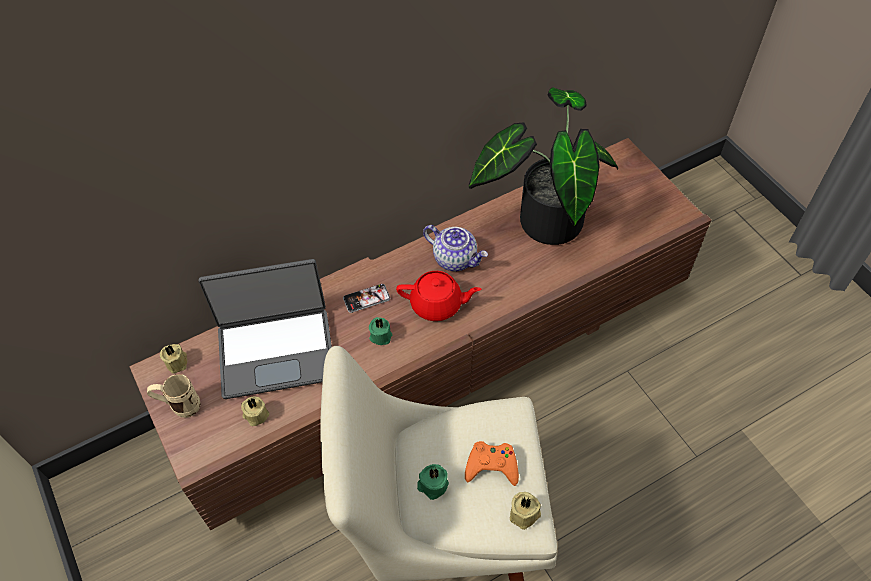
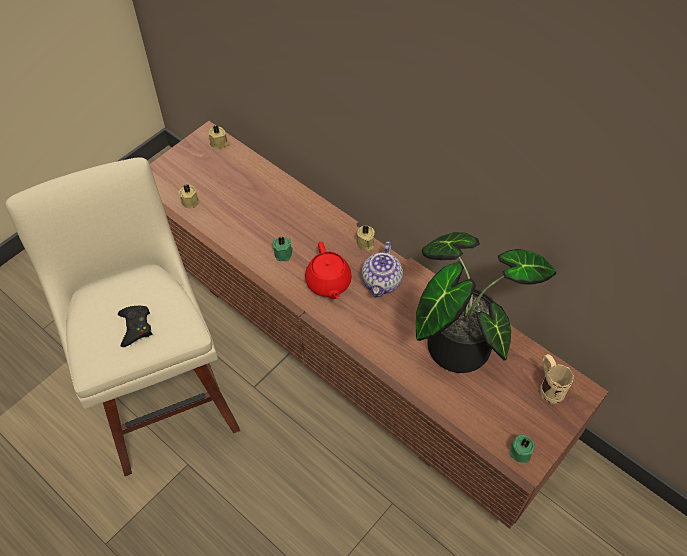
camera: 70 degrees right, 0 degrees up
beige mug [147,374,201,418] -> beige mug moved to [540,354,574,404]
laptop [199,259,332,399] -> none
phone [343,284,390,313] -> none
green candle [417,464,449,500] -> green candle moved to [509,435,535,463]
orange game controller [465,441,519,486] -> black game controller [118,306,152,347]
beige candle [510,492,541,530] -> beige candle moved to [356,226,375,252]

